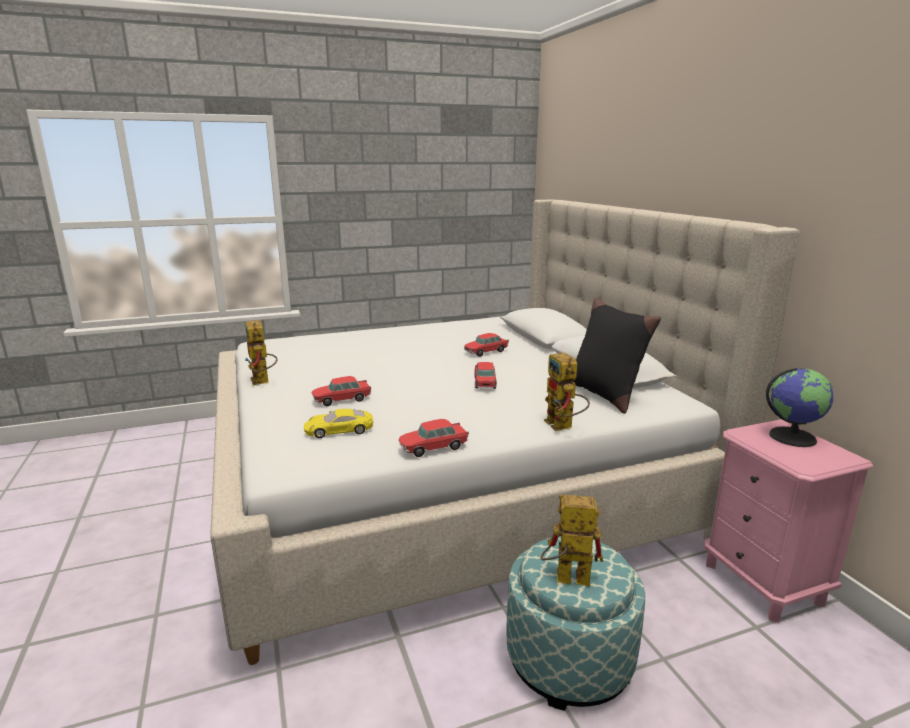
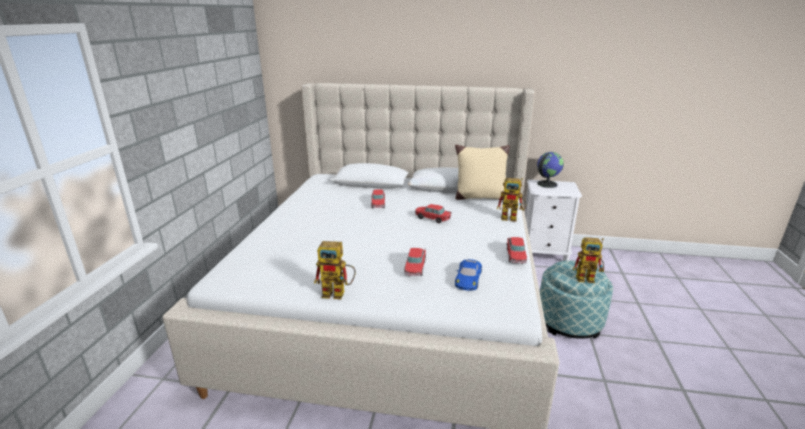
camera: 60 degrees left, 5 degrees up
yellow toy car [304,409,373,438] -> blue toy car [455,259,482,291]
toy robot [540,494,603,586] -> toy robot turned 120 degrees counterclockwise [573,237,604,283]
black pillow [573,298,661,414] -> beige pillow [455,145,510,201]
pink nightstand [705,419,873,623] -> white nightstand [525,180,582,261]

